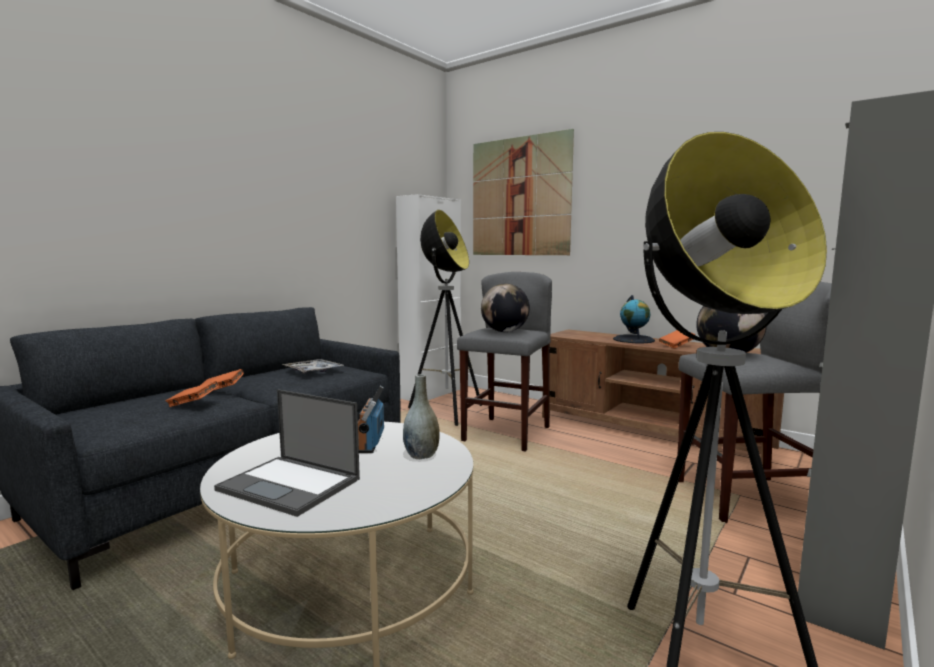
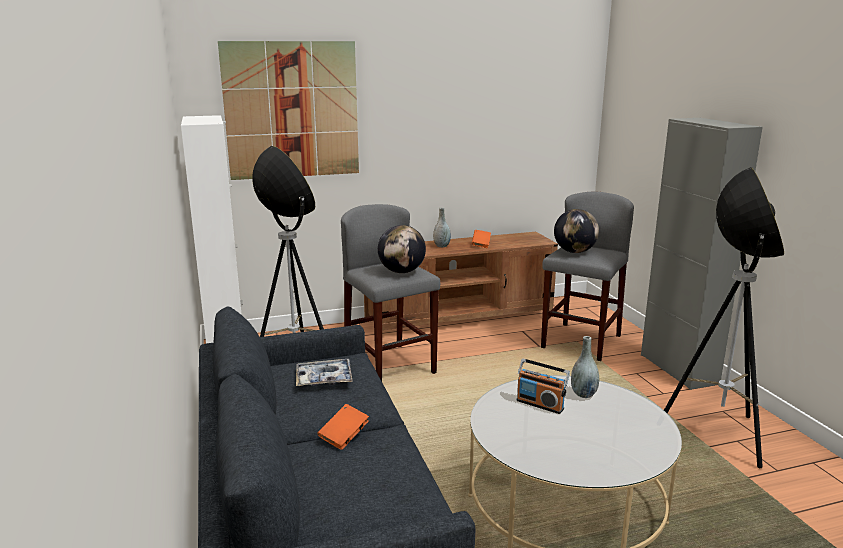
camera: 55 degrees left, 10 degrees up
orange book [166,381,219,407] -> none
laptop [214,389,360,517] -> none
globe [613,295,655,343] -> grey vase [433,208,451,247]

